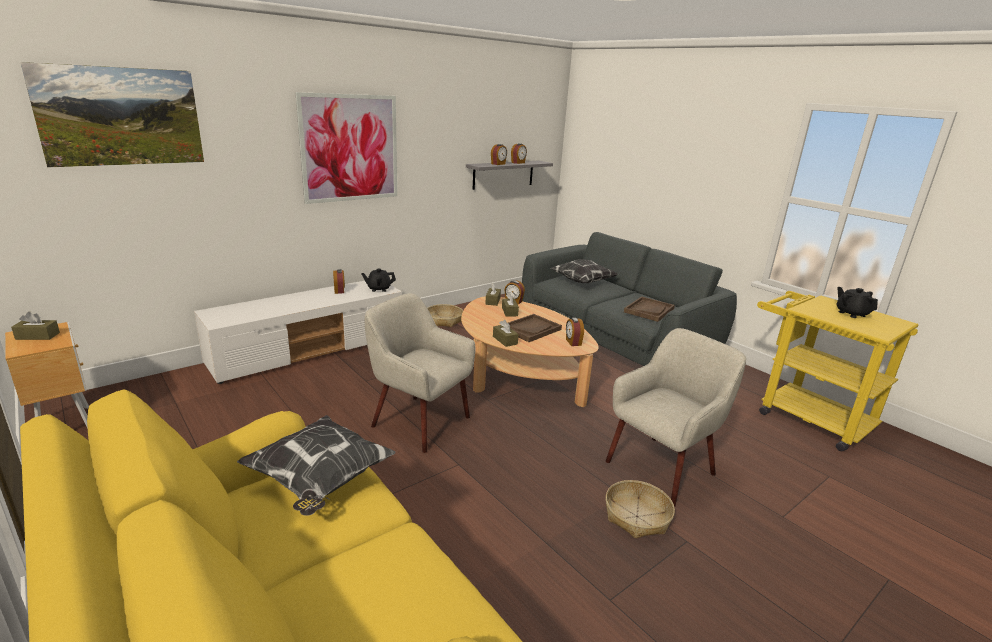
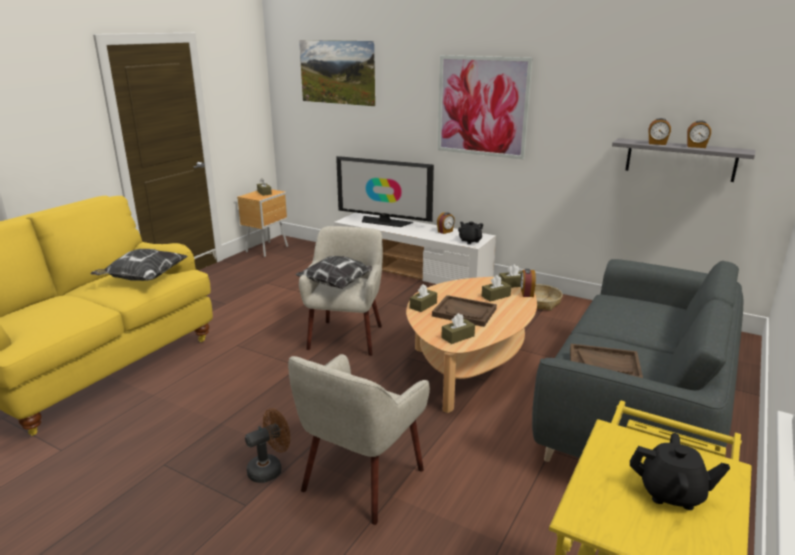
camera: 70 degrees right, 0 degrees up
pillow [550,259,618,283] -> pillow moved to [295,256,372,289]
alarm clock [566,318,584,346] -> brown tissue box [441,313,475,344]
basket [605,480,675,539] -> brown fan [245,408,290,483]
beige armchair [606,328,746,507] -> beige armchair turned 90 degrees clockwise [288,354,430,525]
black teapot [836,287,878,318] -> black teapot turned 60 degrees clockwise [630,433,730,510]
none -> television [336,156,434,227]

